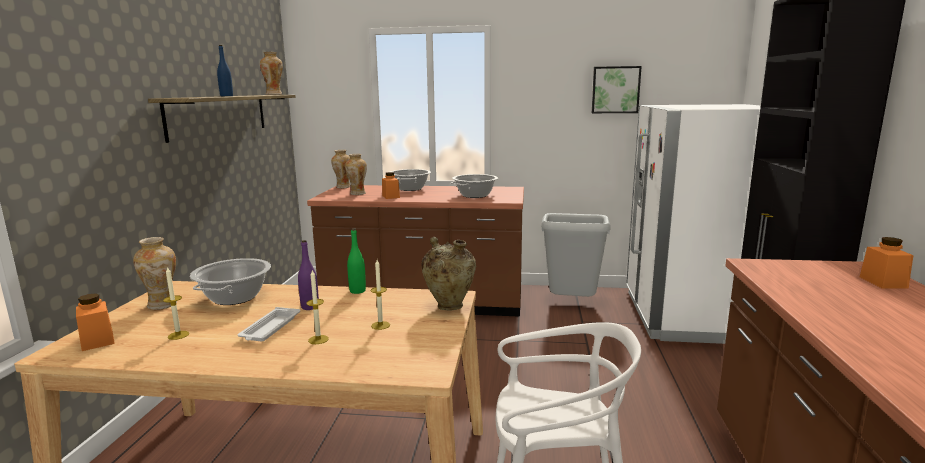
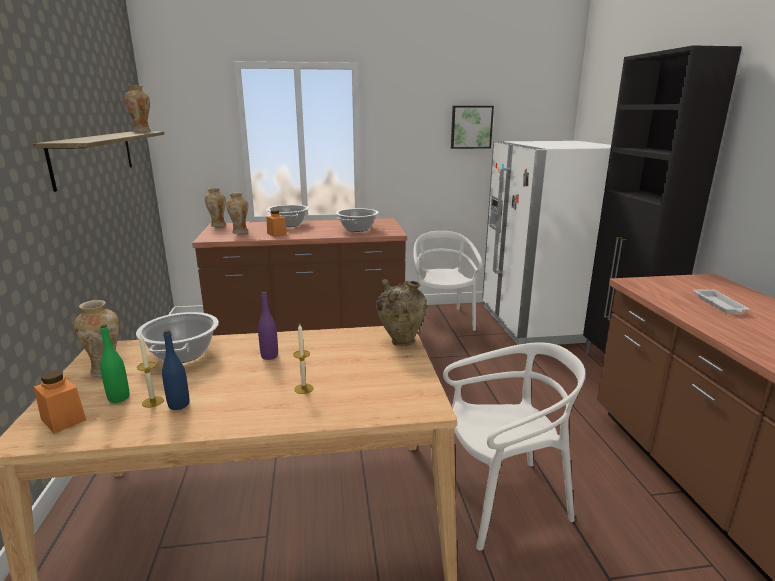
camera: 15 degrees left, 5 degrees up
blue bottle [217,45,233,96] -> blue bottle moved to [162,330,189,410]
white tray [238,307,300,341] -> white tray moved to [693,289,750,313]
green bottle [347,228,366,294] -> green bottle moved to [100,324,129,403]
candle [371,260,390,330] -> none
grey trash can [541,213,611,297] -> white chair [413,231,482,332]
orange jar [860,237,913,288] -> none

